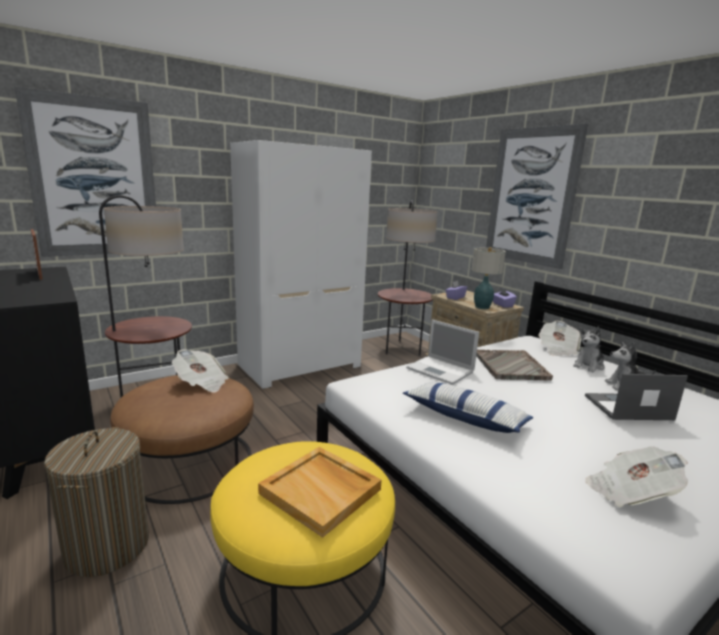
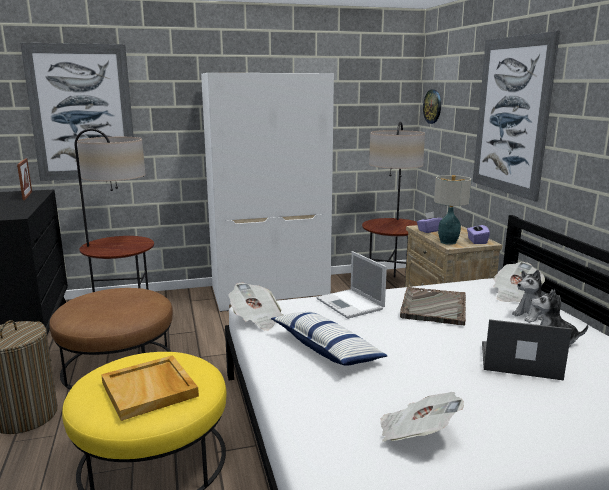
camera: 20 degrees right, 0 degrees up
newspaper [172,349,229,393] -> newspaper moved to [228,283,283,330]
none -> wall clock [423,90,441,124]

